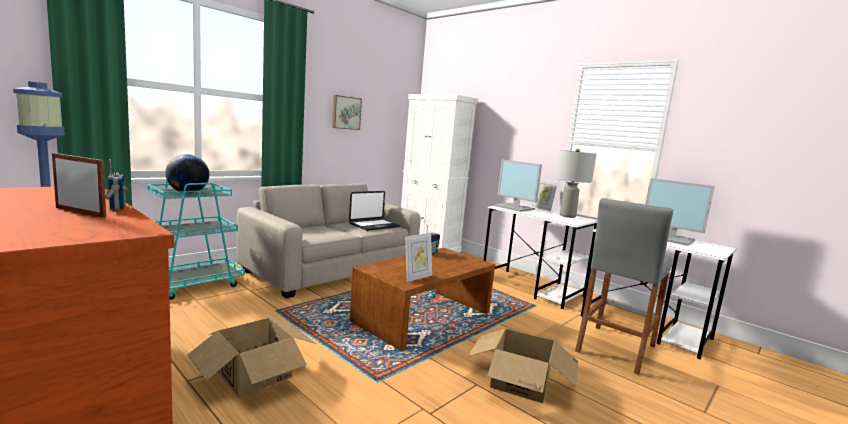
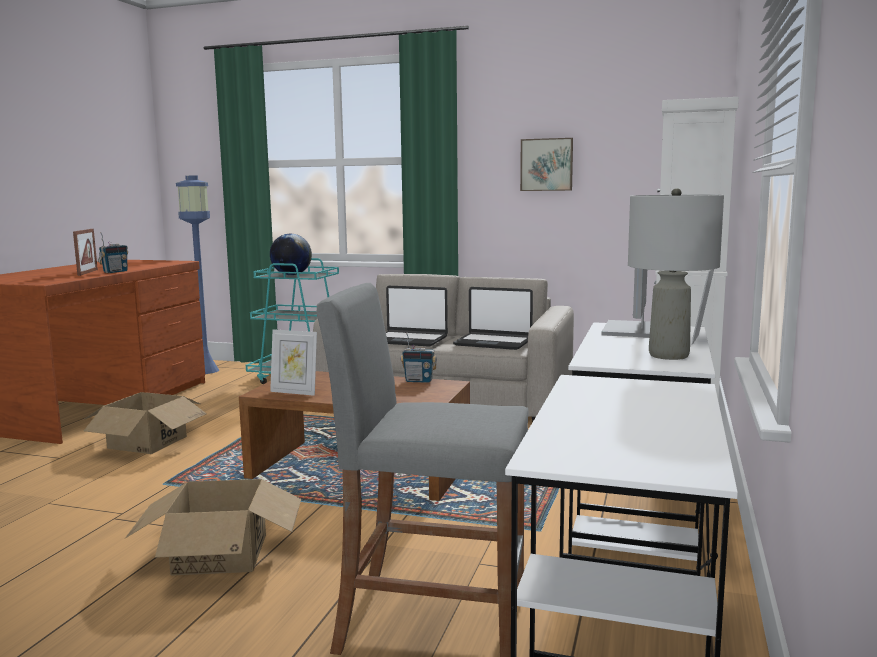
camera: 65 degrees right, 0 degrees up
monitor [646,178,715,246] -> none
none -> laptop [386,286,448,347]

